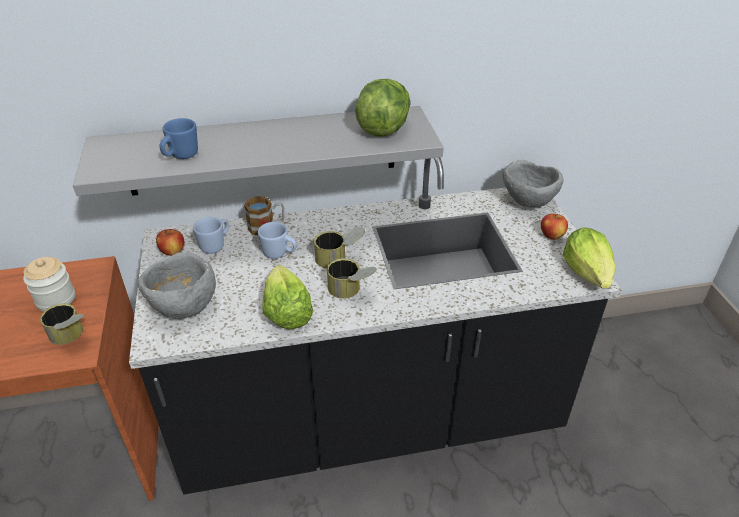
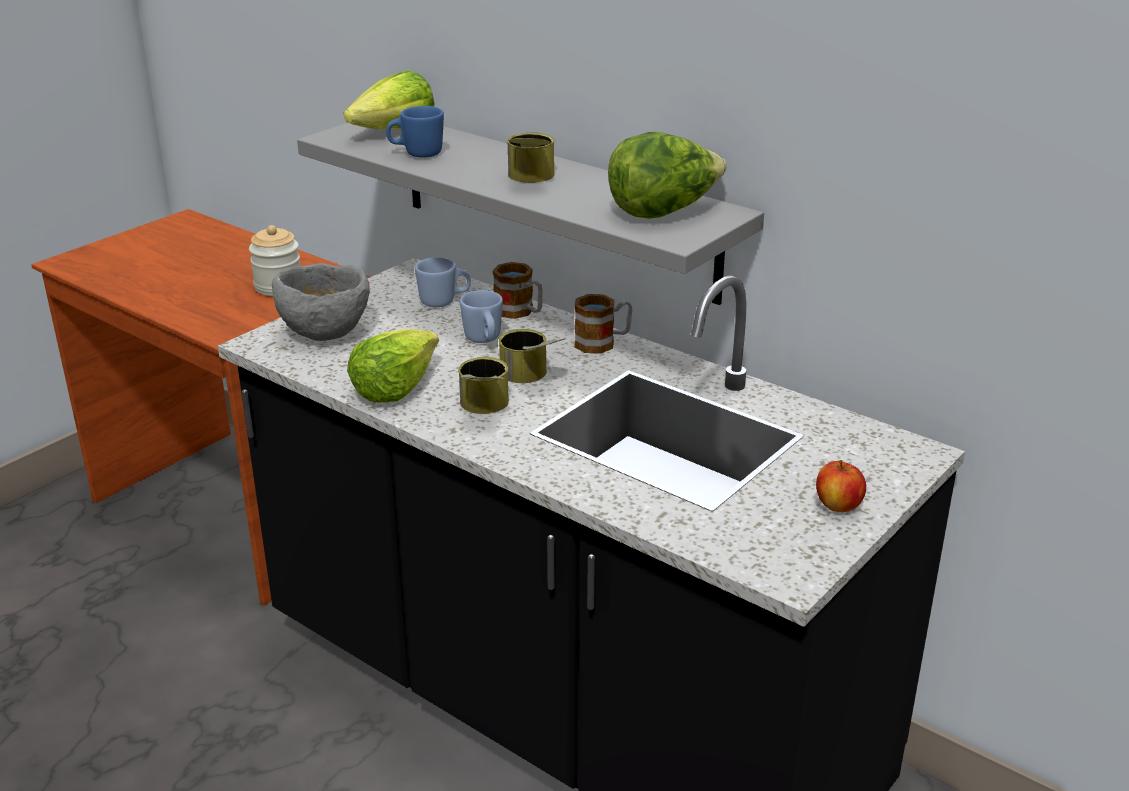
camera: 50 degrees right, 10 degrees down
can [40,303,85,345] -> can moved to [507,132,554,183]
apple [156,229,184,256] -> none
grey bowl [503,160,563,207] -> none
lettuce [563,227,616,288] -> lettuce moved to [344,70,435,129]
none -> mug [574,294,633,354]

